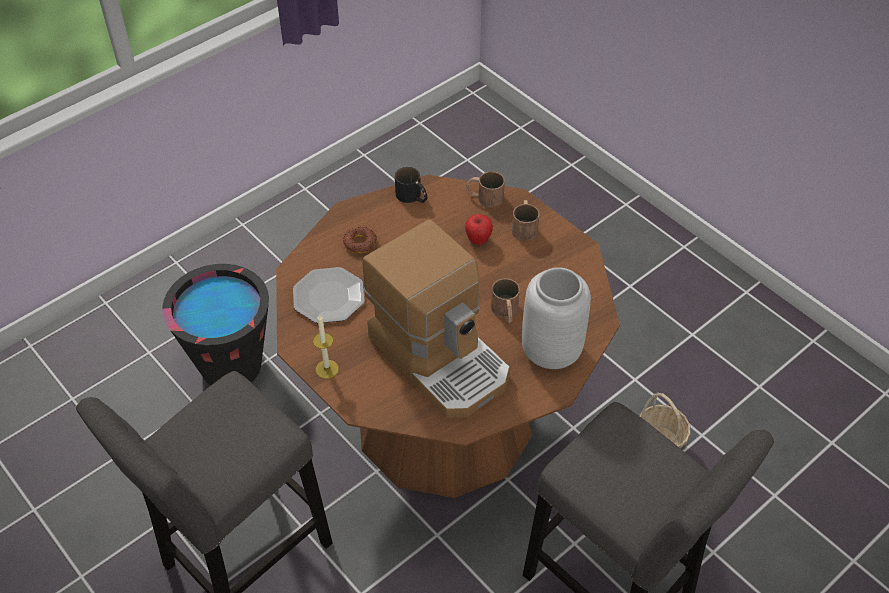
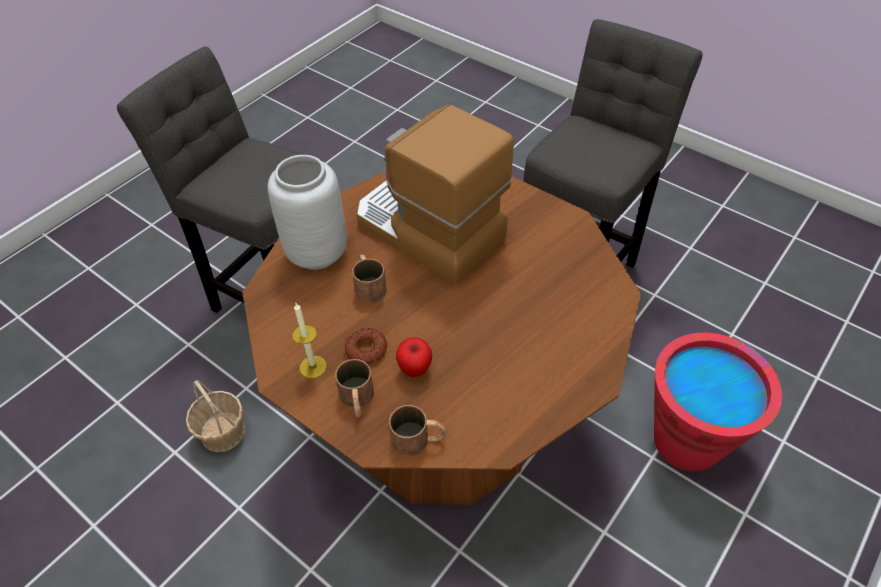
camera: 170 degrees right, 0 degrees up
black bucket [162,264,269,386] -> red bucket [654,333,782,471]
plate [293,267,365,323] -> none
candle [313,314,339,379] -> candle moved to [292,303,327,379]
donut [343,227,377,253] -> donut moved to [345,328,387,364]
black mug [395,167,427,203] -> none

